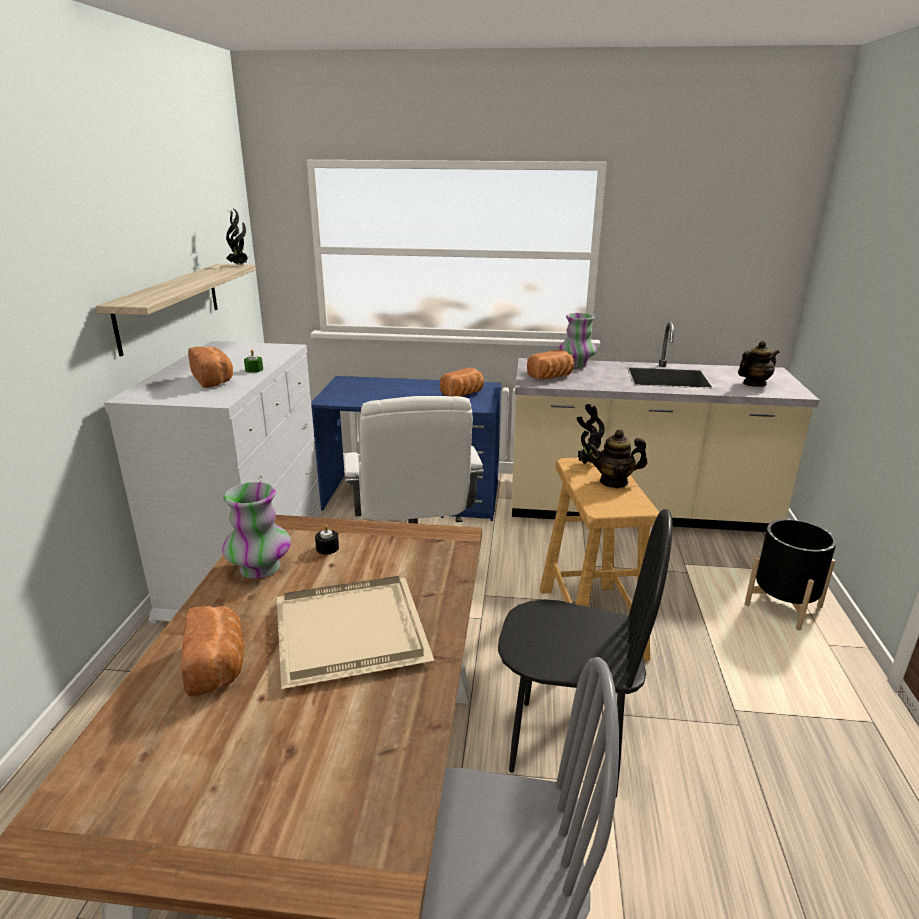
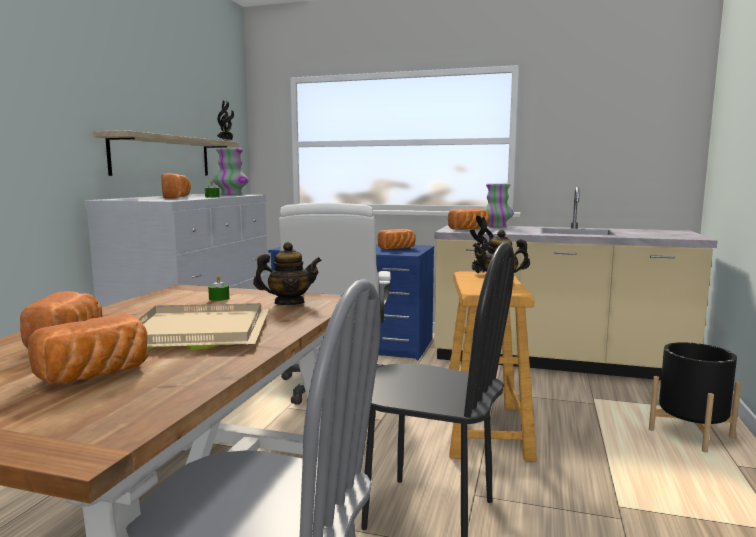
camera: 10 degrees right, 15 degrees down
vase [222,482,291,578] -> vase moved to [213,148,249,195]
black candle [315,525,339,554] -> green candle [208,275,229,301]
teapot [738,341,779,387] -> teapot moved to [253,242,322,305]
none -> bread [28,314,149,384]

